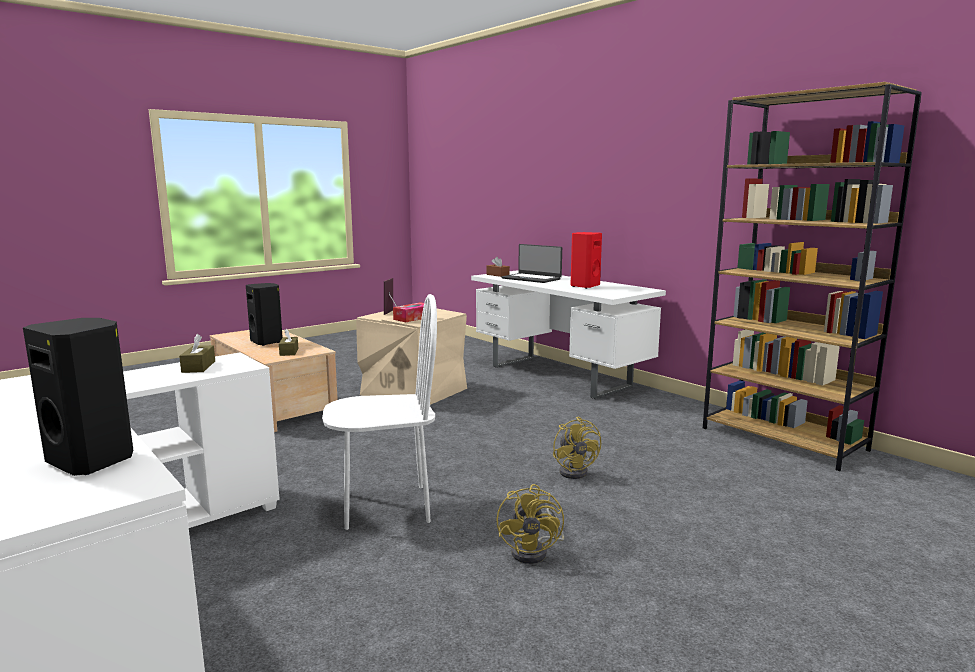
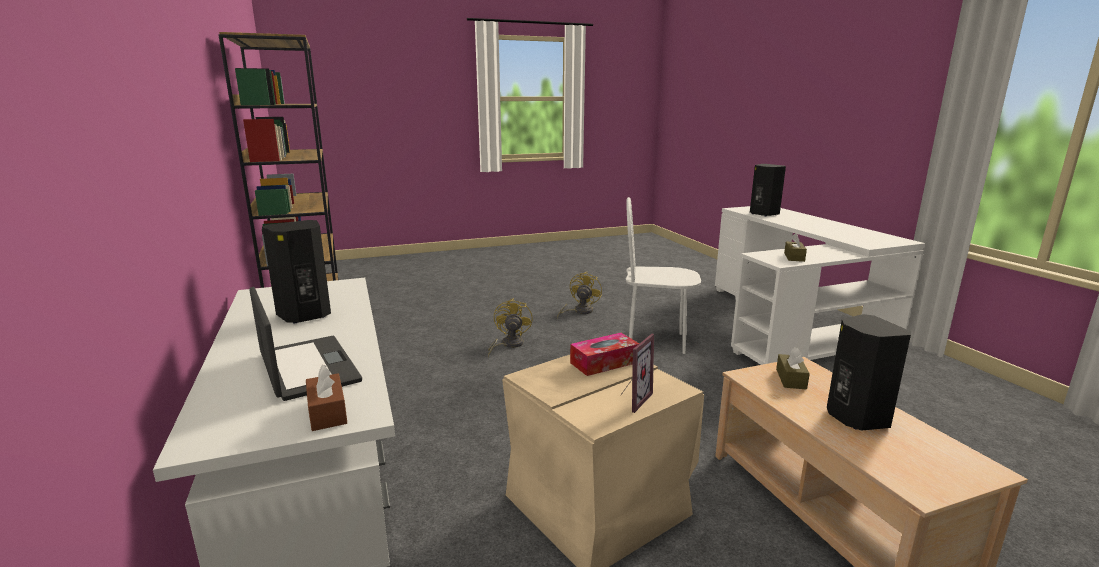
camera: 160 degrees left, 5 degrees up
red speaker [571,232,602,289] -> black speaker [262,220,331,324]

